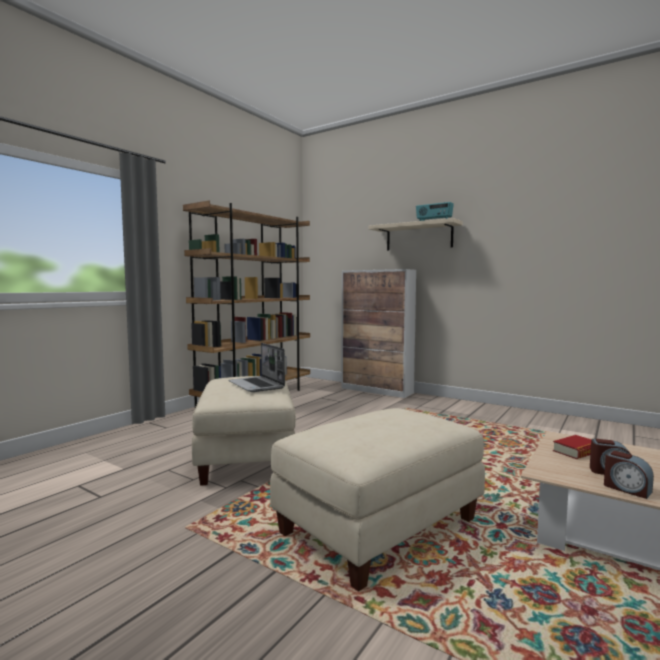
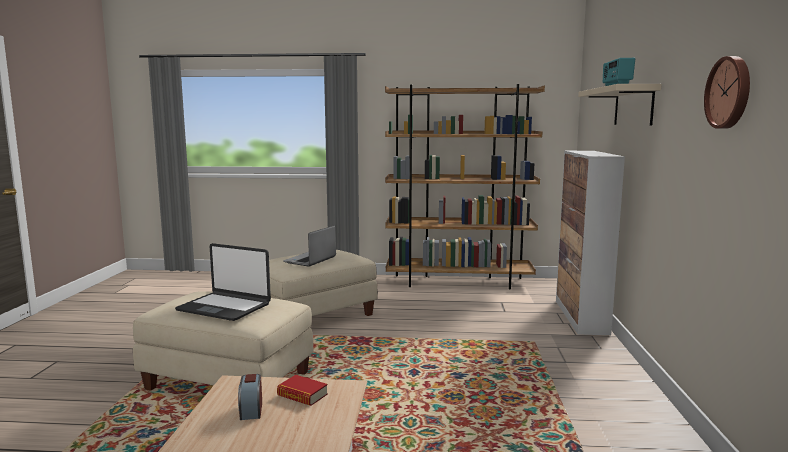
camera: 60 degrees right, 5 degrees up
alarm clock [604,451,654,499] -> none
none -> laptop [175,243,271,321]
none -> wall clock [704,56,750,129]

